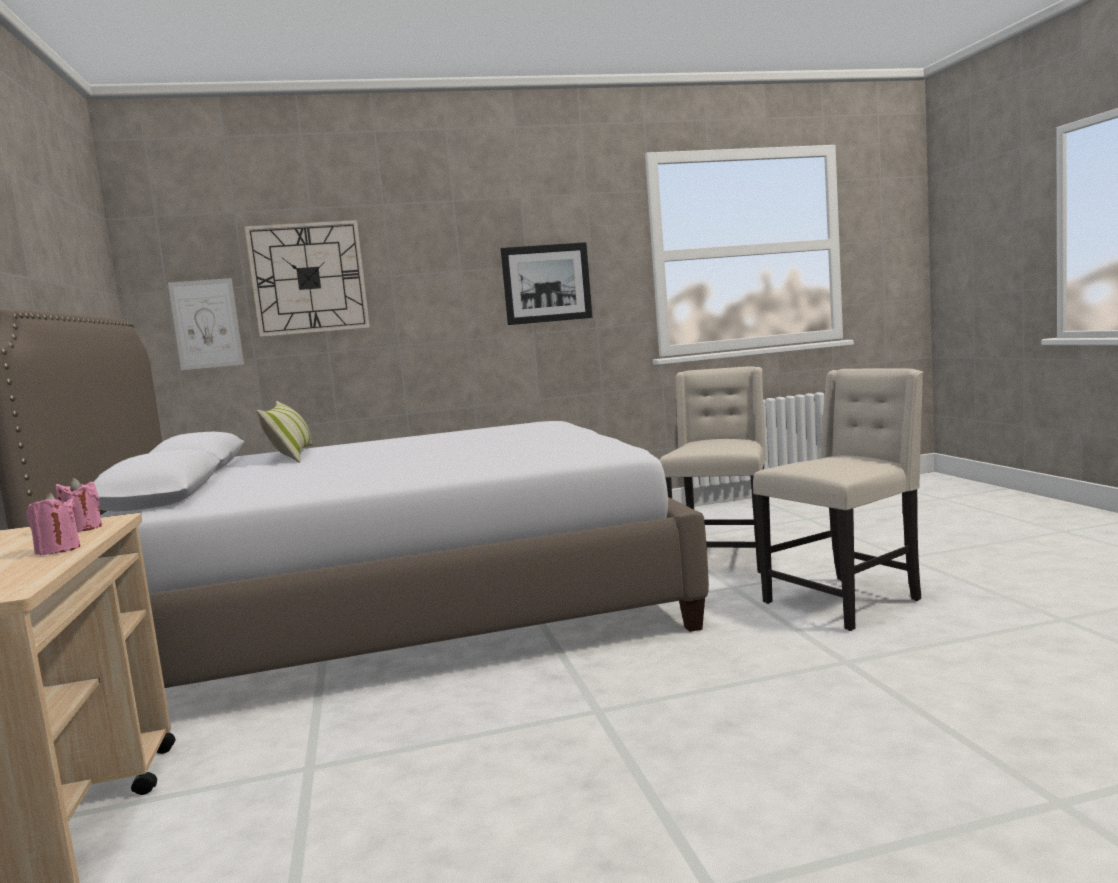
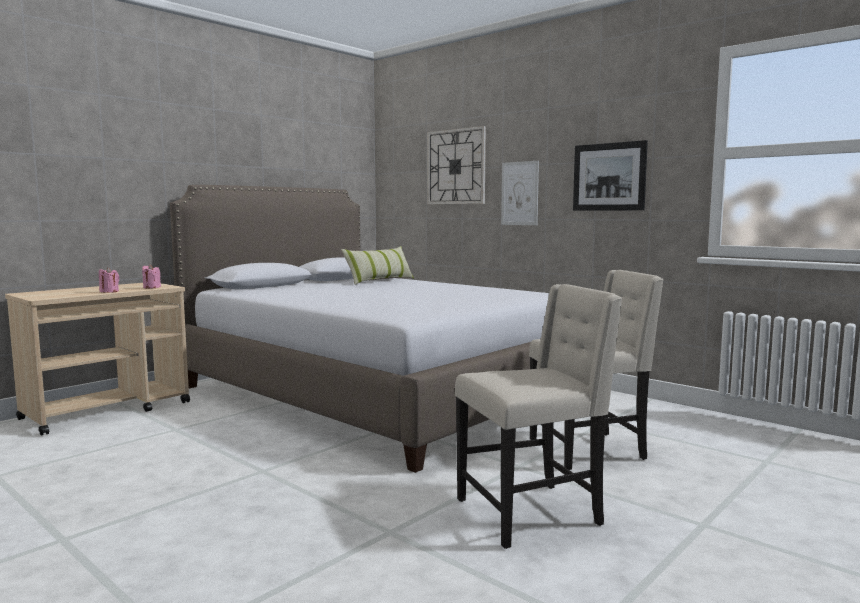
camera: 55 degrees right, 0 degrees up
picture [168,278,244,370] -> picture moved to [501,161,539,225]
beige chair [753,368,923,631] -> beige chair turned 45 degrees counterclockwise [455,284,622,549]

